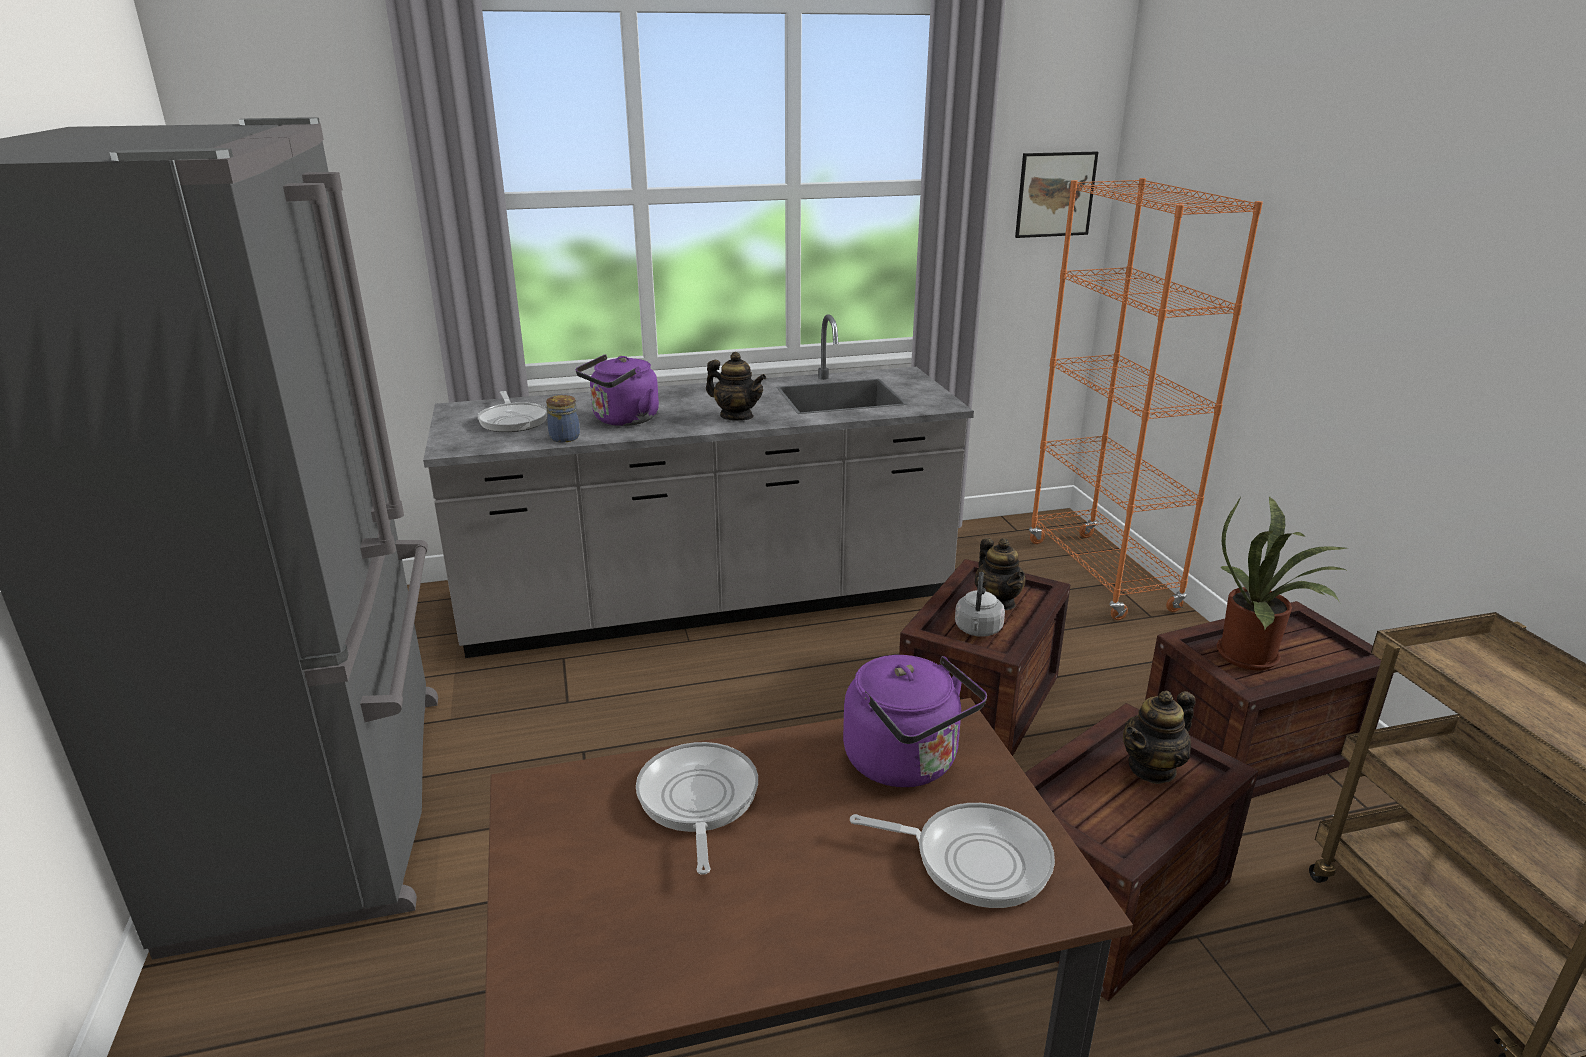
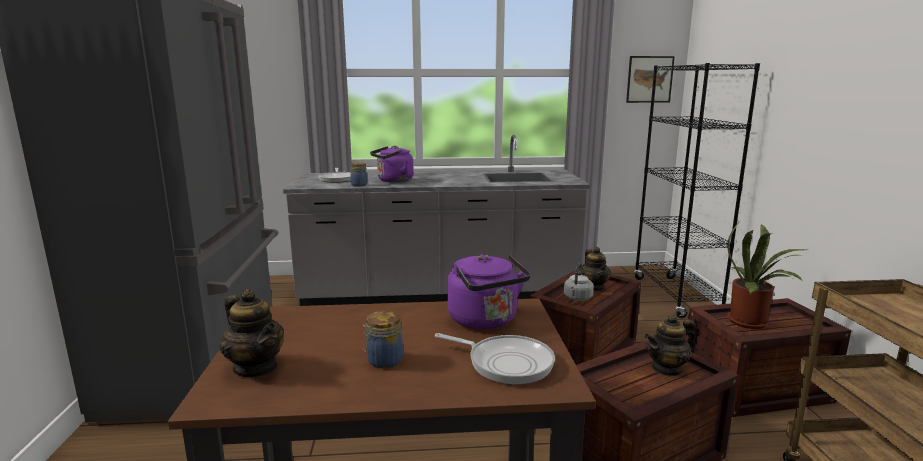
camera: 10 degrees right, 10 degrees down
frying pan [636,742,758,875] -> none
teapot [706,352,766,421] -> teapot moved to [220,289,284,377]
orange bookcase [1029,178,1263,620] -> black bookcase [634,63,760,318]
none -> jar [363,311,403,369]

